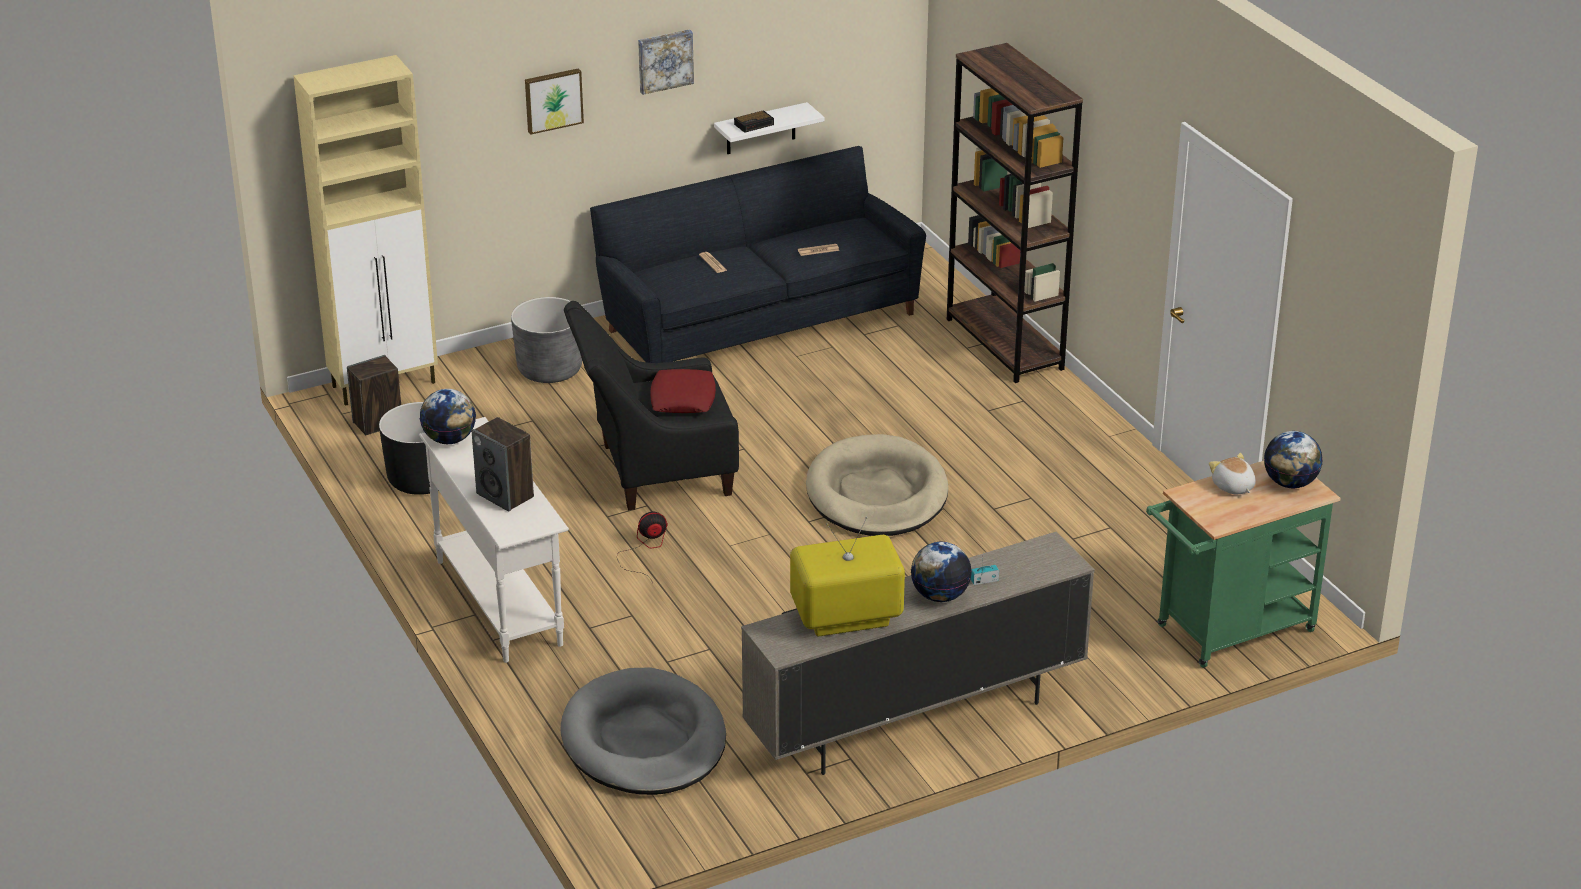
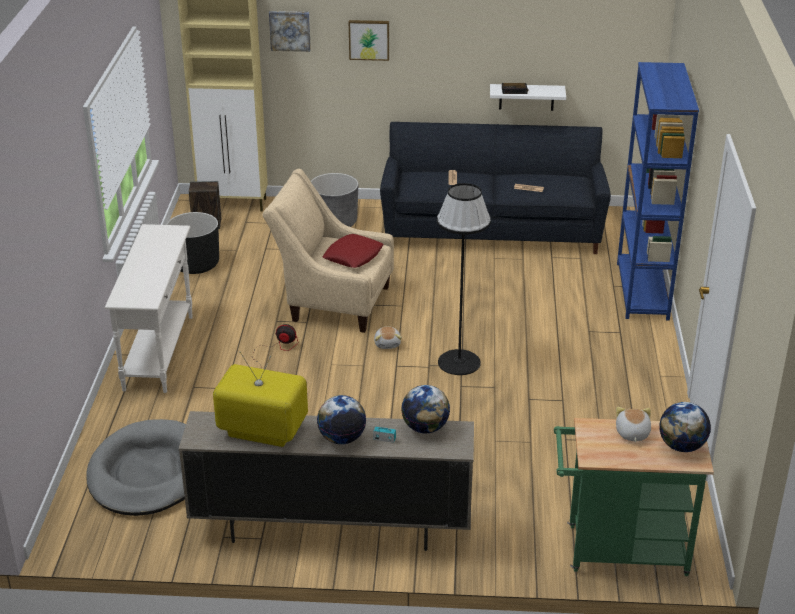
camera: 30 degrees right, 0 degrees up
globe [420,389,476,444] -> globe moved to [401,385,450,433]
speaker [472,417,534,512] -> none
black armchair [564,301,739,510] -> beige armchair [262,169,394,333]
picture [638,29,694,95] -> picture moved to [269,11,311,52]
beige dog bed [806,434,948,536] -> black floor lamp [437,183,491,375]
brown bookcase [947,43,1083,383] -> blue bookcase [617,62,699,320]
none -> plush toy [374,326,402,349]

